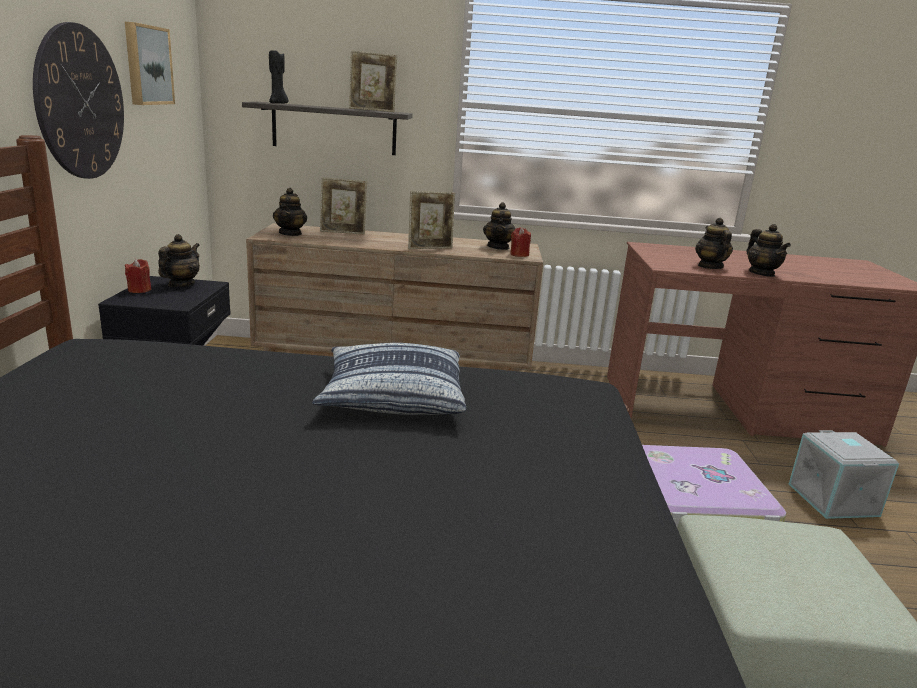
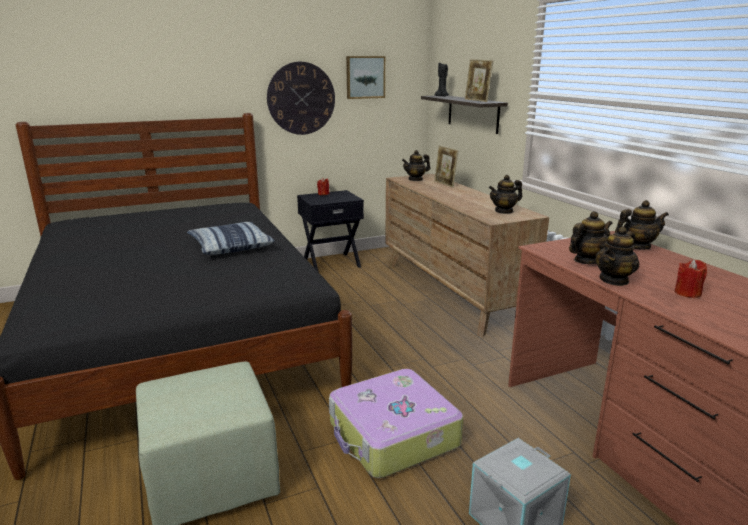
camera: 65 degrees right, 0 degrees up
teapot [158,234,200,287] -> teapot moved to [615,200,669,250]
picture frame [408,191,455,249] -> none
red candle [510,227,531,257] -> red candle moved to [675,260,707,298]

